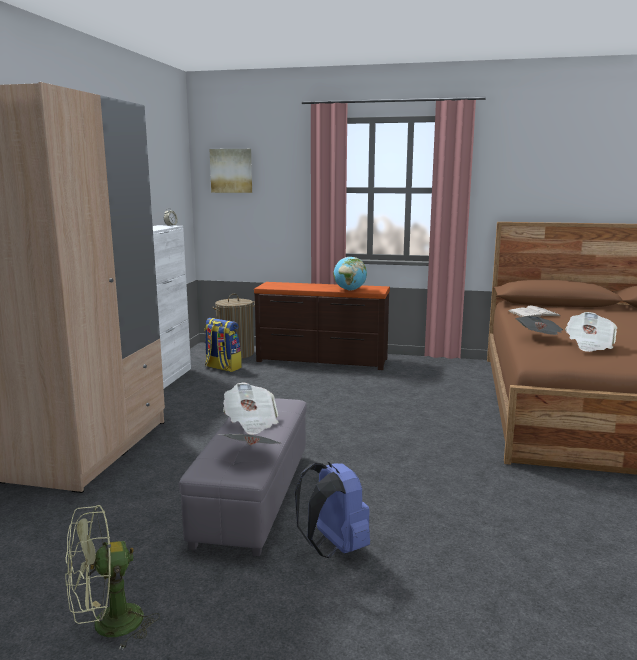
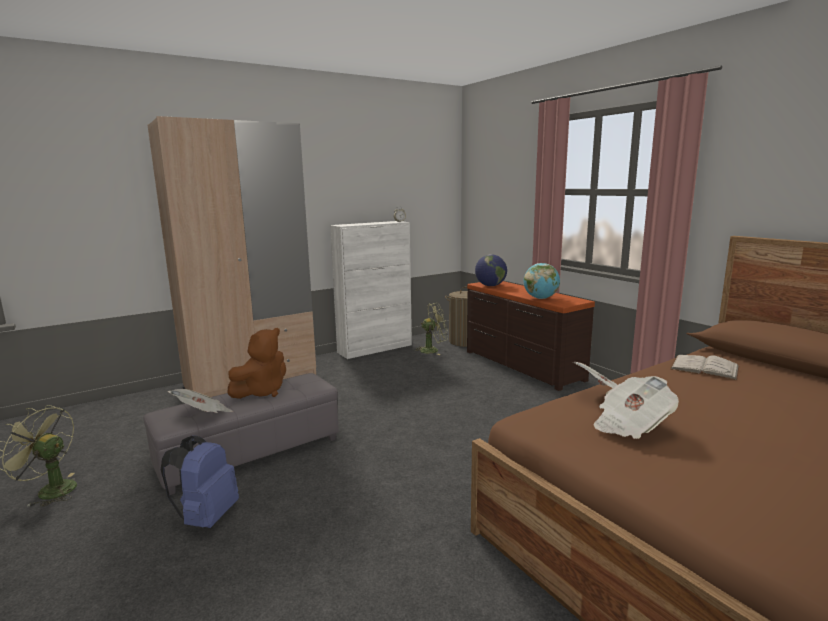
camera: 45 degrees right, 0 degrees up
backpack [204,318,242,372] -> green fan [414,303,448,355]
picture [210,149,252,193] -> none
newspaper [223,383,279,435] -> brown plush toy [227,328,286,399]
none -> globe [475,254,507,286]

